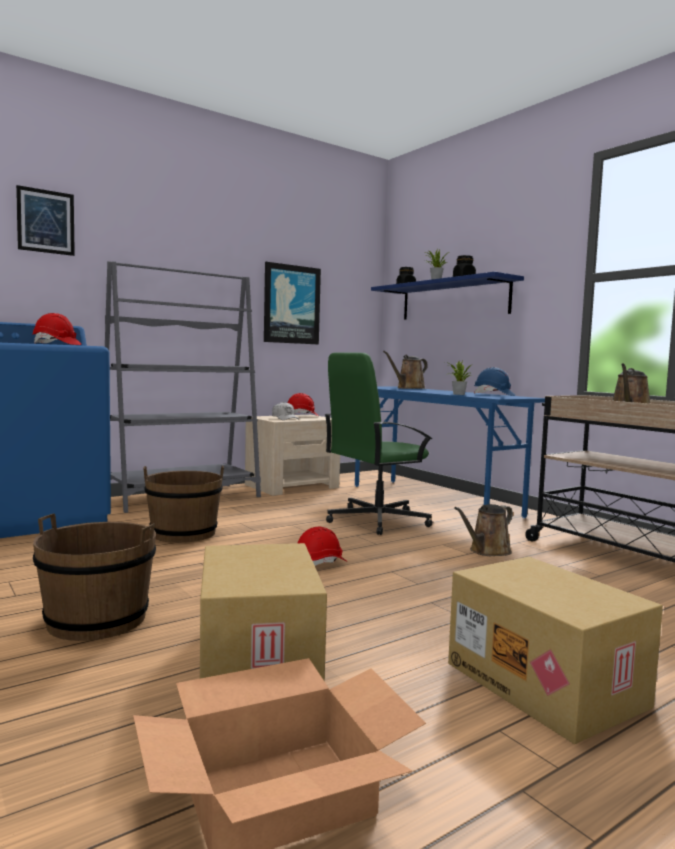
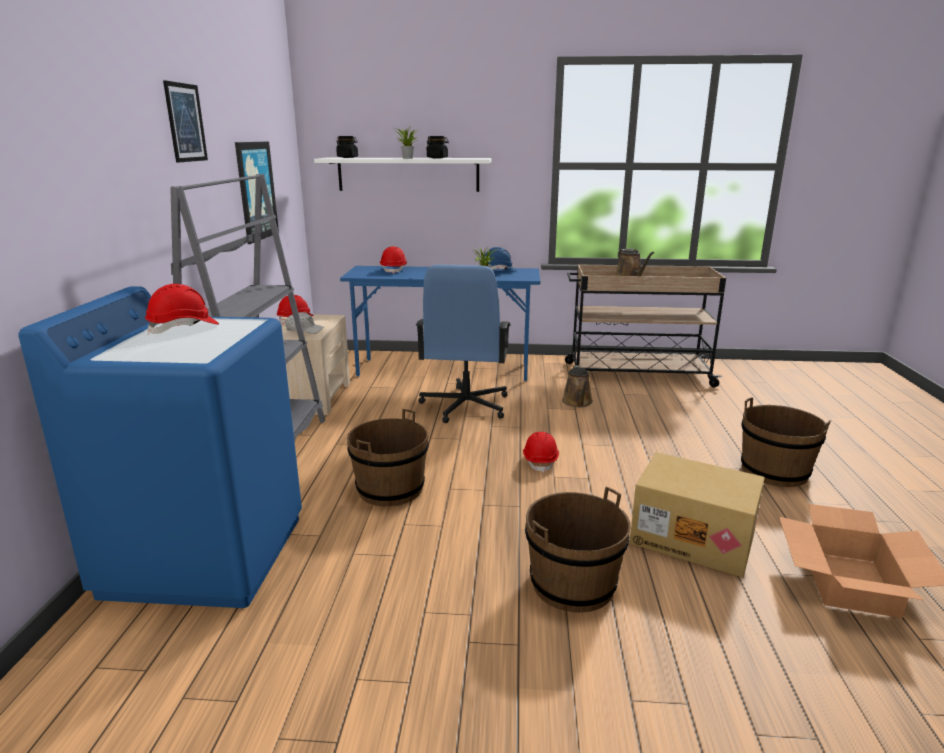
camera: 50 degrees left, 15 degrees up
picture [16,185,75,256] -> picture moved to [163,80,208,163]
green office chair [324,352,433,535] -> blue office chair [416,265,511,423]
blue shelf [371,272,524,320] -> white shelf [314,158,491,192]
brown watering can [383,351,428,389] -> red hard hat [380,246,407,274]
cardboard box [448,557,663,744] -> brown bucket [741,397,831,487]

